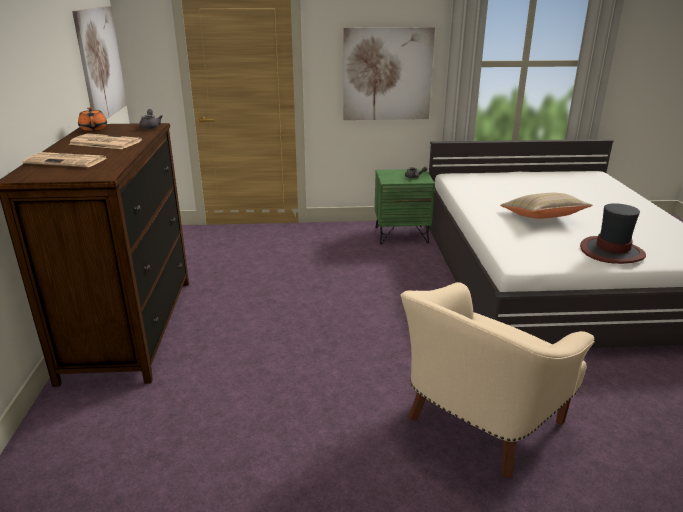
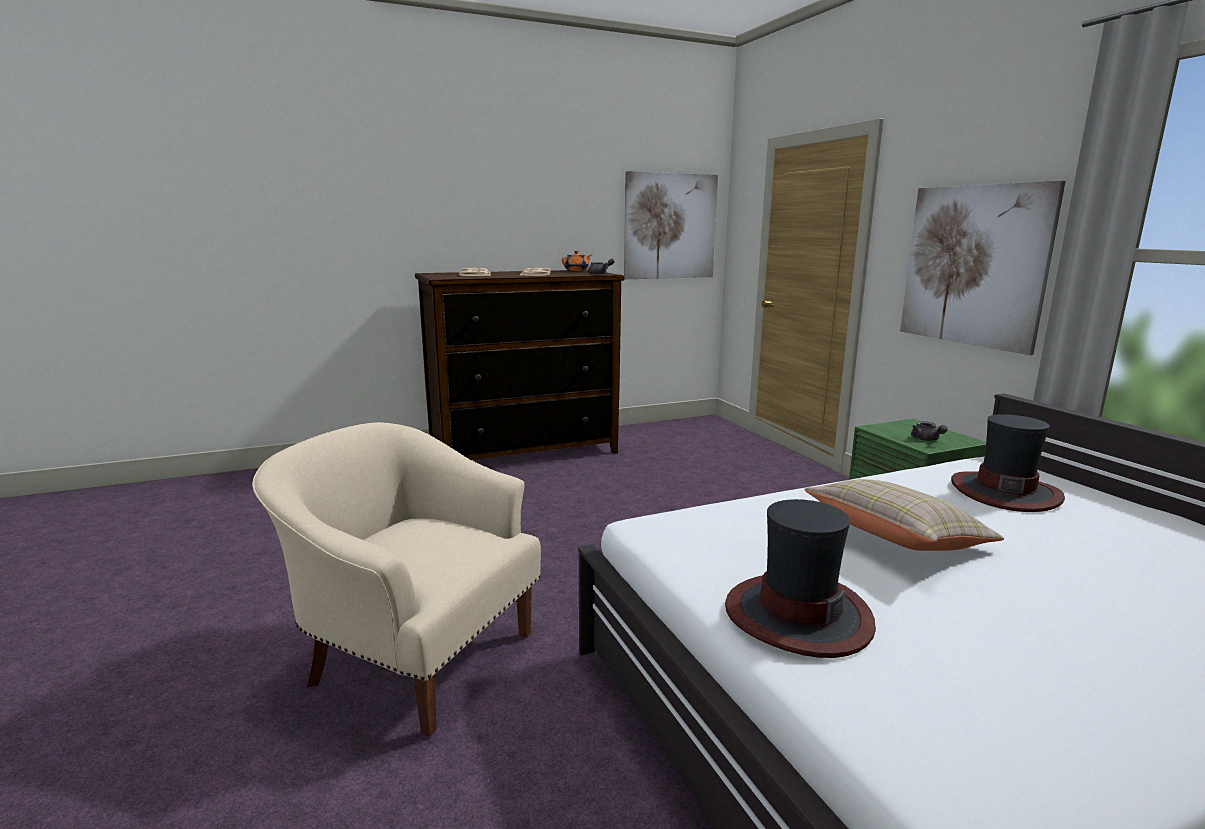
camera: 70 degrees right, 10 degrees down
none -> hat [951,414,1065,512]

